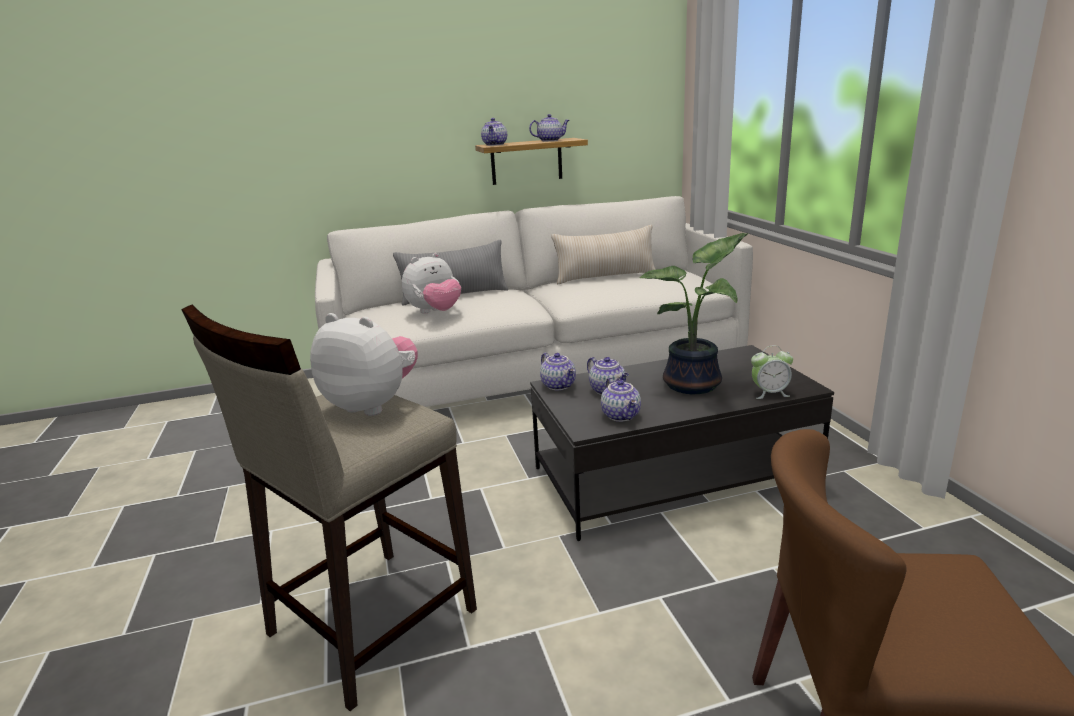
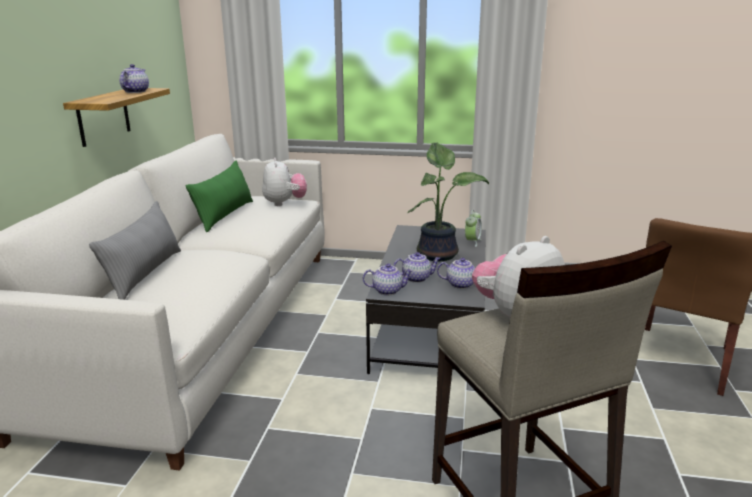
camera: 65 degrees left, 0 degrees up
plush toy [402,253,461,314] -> plush toy moved to [262,158,307,206]
teapot [481,118,507,146] -> none
beige pillow [551,225,656,284] -> green pillow [186,161,253,232]

